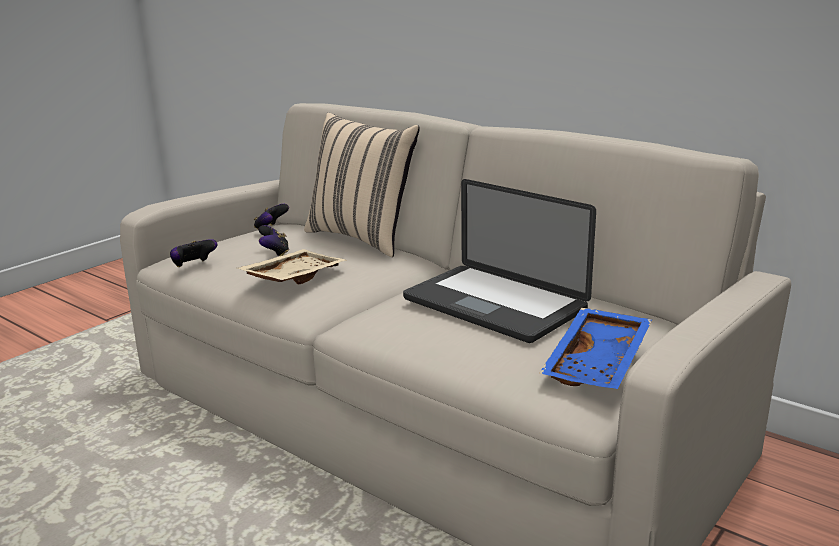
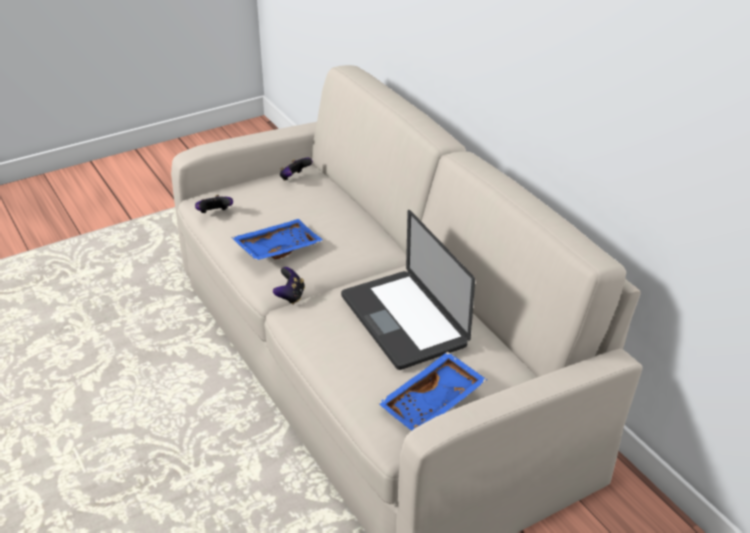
camera: 20 degrees right, 15 degrees up
beige tray [237,249,346,284] -> blue tray [231,219,324,260]
game controller [258,225,289,256] -> game controller moved to [273,267,305,305]
beige pillow [304,113,420,257] -> none

